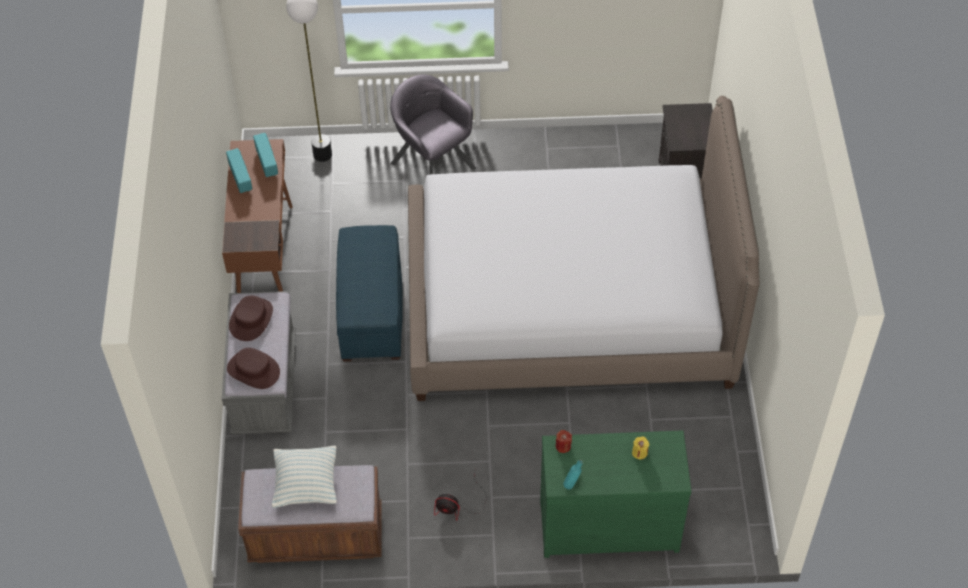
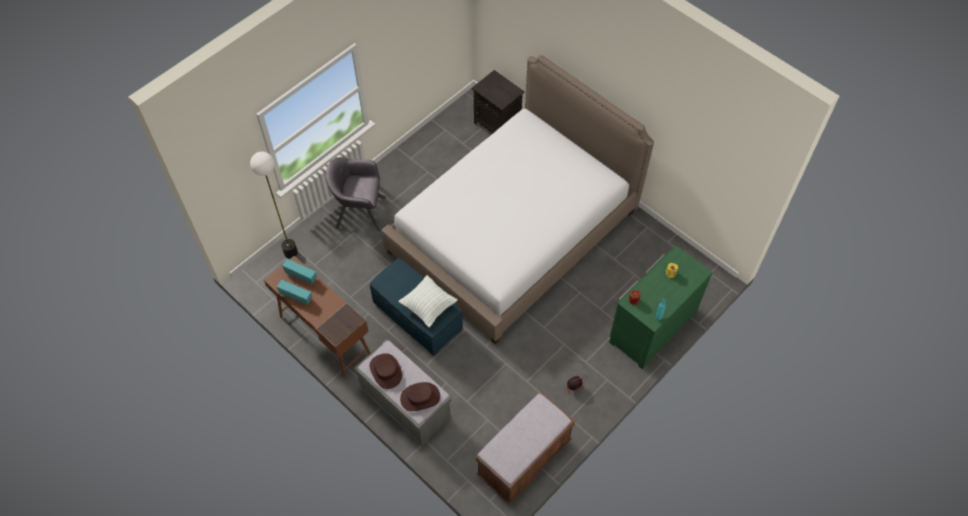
camera: 45 degrees left, 5 degrees up
pillow [272,446,337,508] -> pillow moved to [398,275,457,328]

